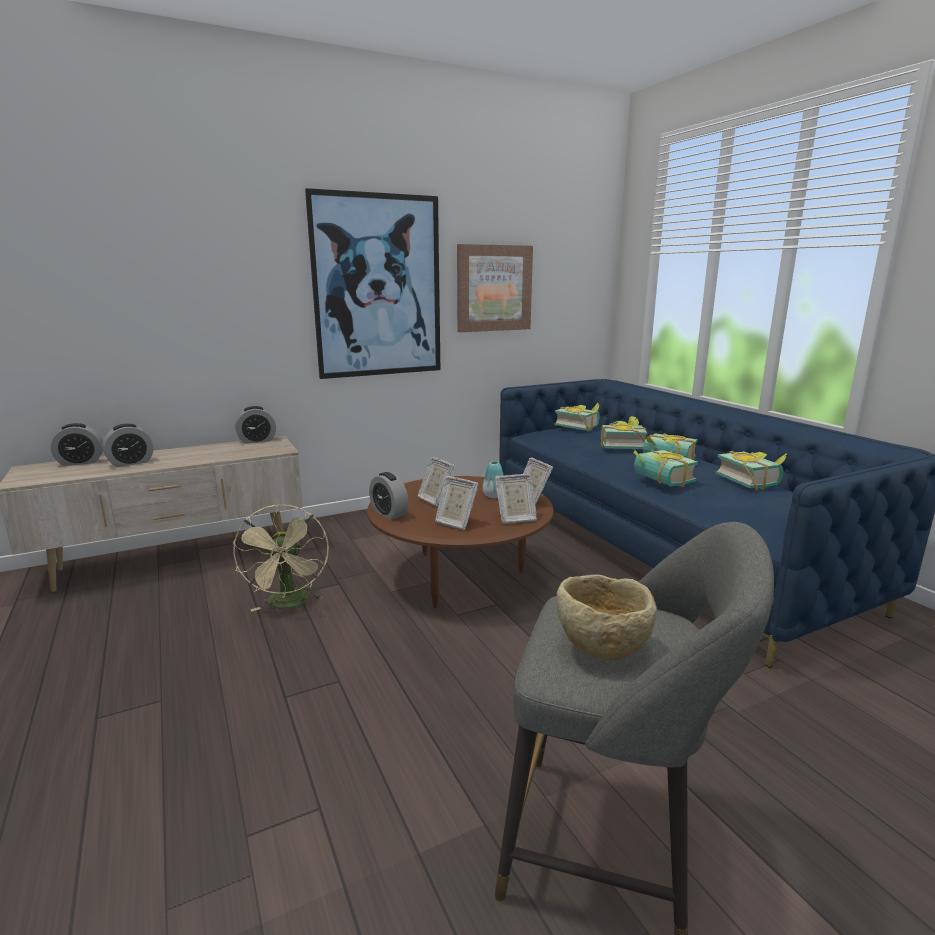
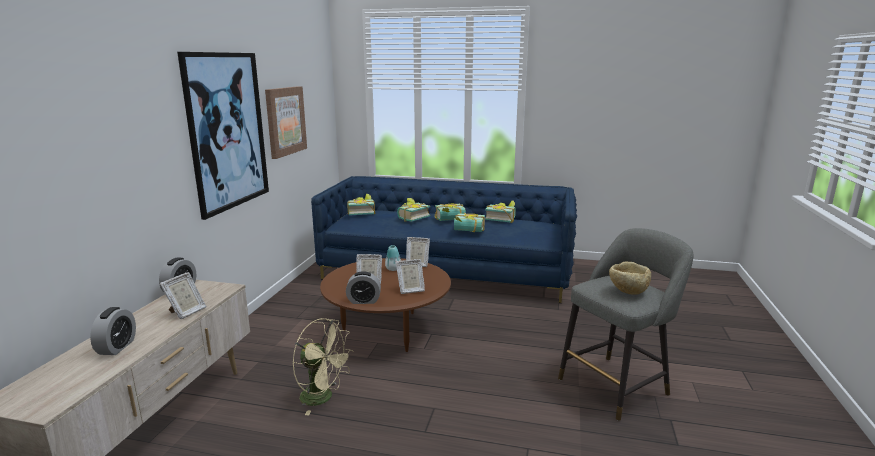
camera: 50 degrees left, 0 degrees up
alarm clock [51,423,103,466] -> none
picture frame [495,474,537,524] -> picture frame moved to [160,272,206,320]

